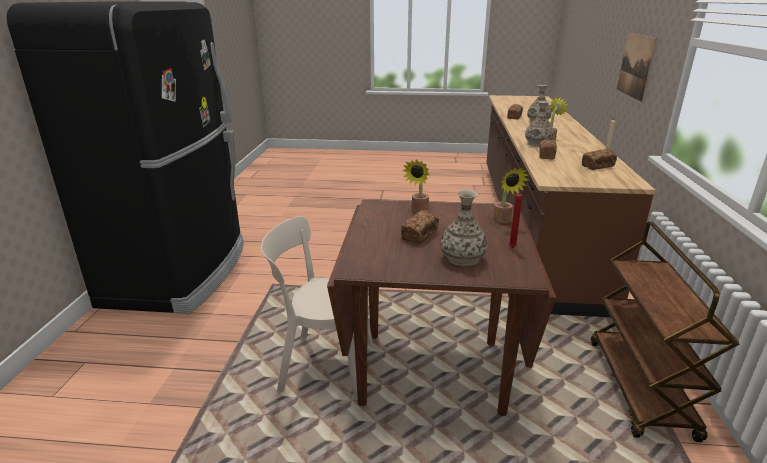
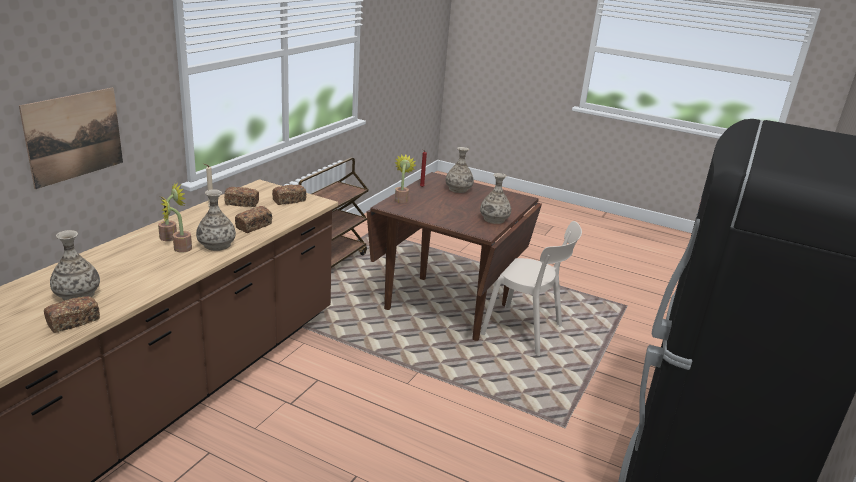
camera: 160 degrees left, 0 degrees up
bread [401,210,439,245] -> bread moved to [272,185,306,205]
potted plant [402,160,430,213] -> potted plant moved to [158,182,186,241]
none -> vase [480,173,511,224]

